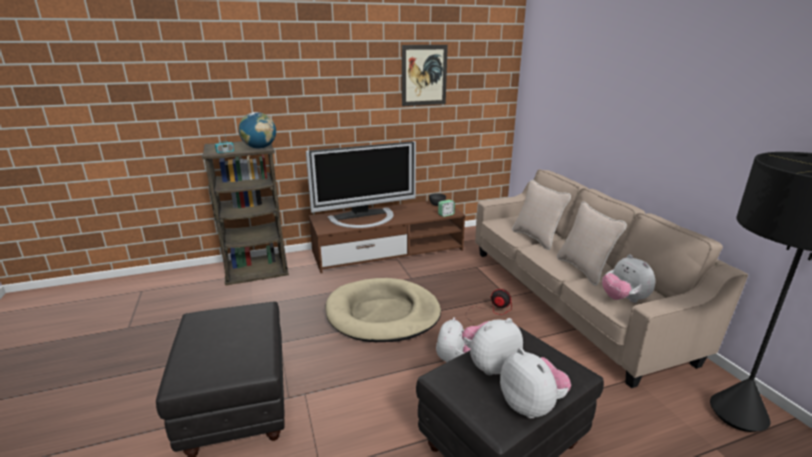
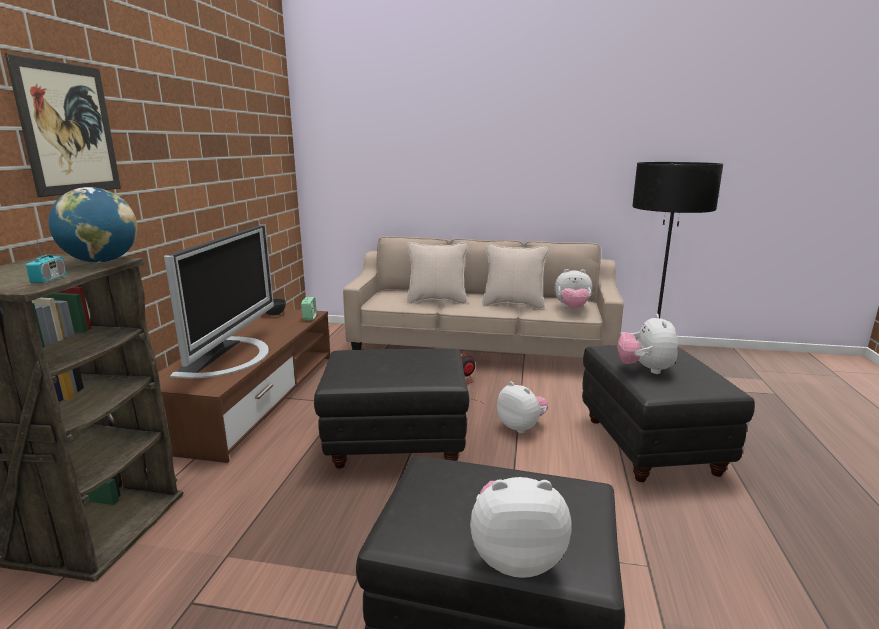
camera: 60 degrees left, 5 degrees down
beige dog bed [326,278,441,342] -> black ottoman [314,349,469,469]
picture [402,45,448,106] -> picture moved to [5,53,121,197]
plush toy [500,348,571,418] -> plush toy moved to [470,477,572,578]

